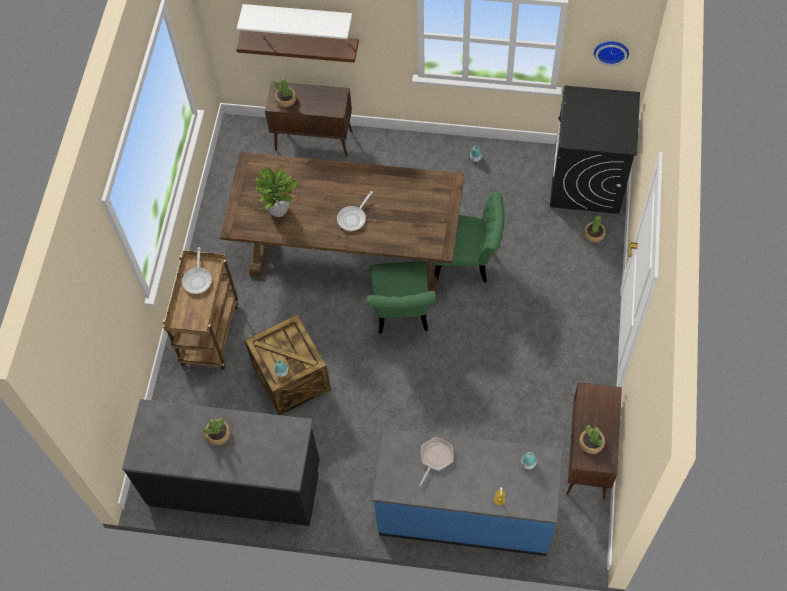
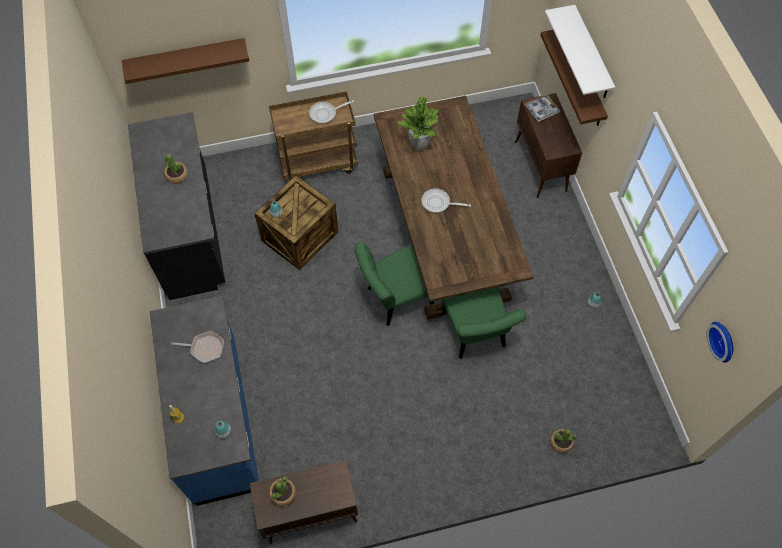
camera: 65 degrees right, 0 degrees up
potted plant [275,78,296,107] -> tray [524,94,560,122]
black washing machine [550,86,640,214] -> none
none -> brown shelf [122,38,249,84]

